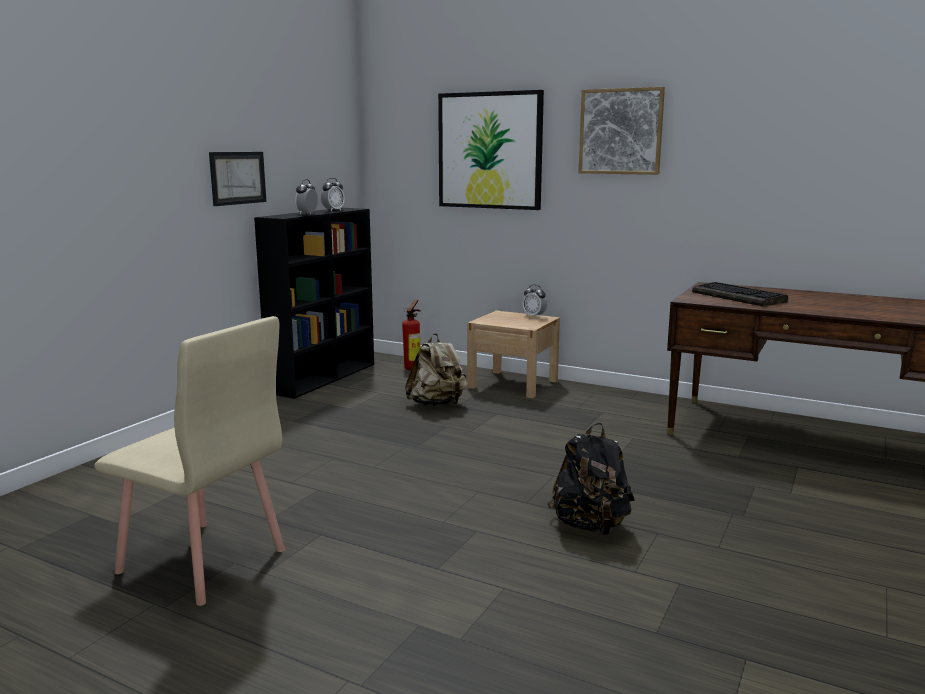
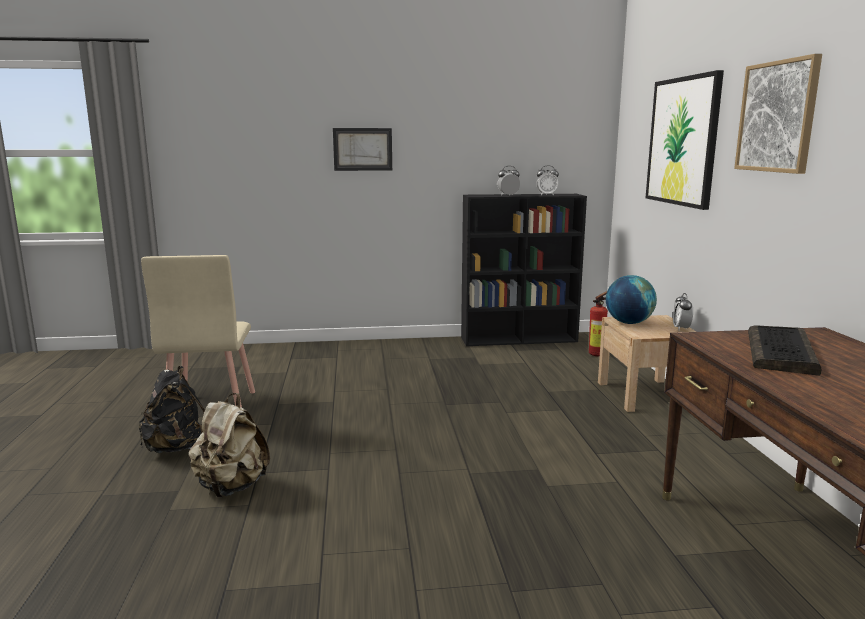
camera: 55 degrees right, 0 degrees up
picture [209,152,266,206] -> picture moved to [333,128,392,171]
beige backpack [405,333,468,406] -> beige backpack moved to [188,393,270,497]
black backpack [547,423,635,535] -> black backpack moved to [139,366,205,453]
none -> globe [606,275,657,324]

